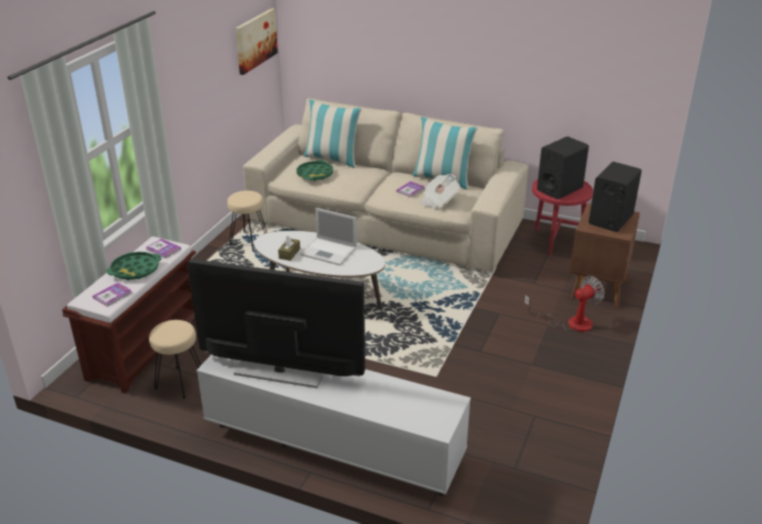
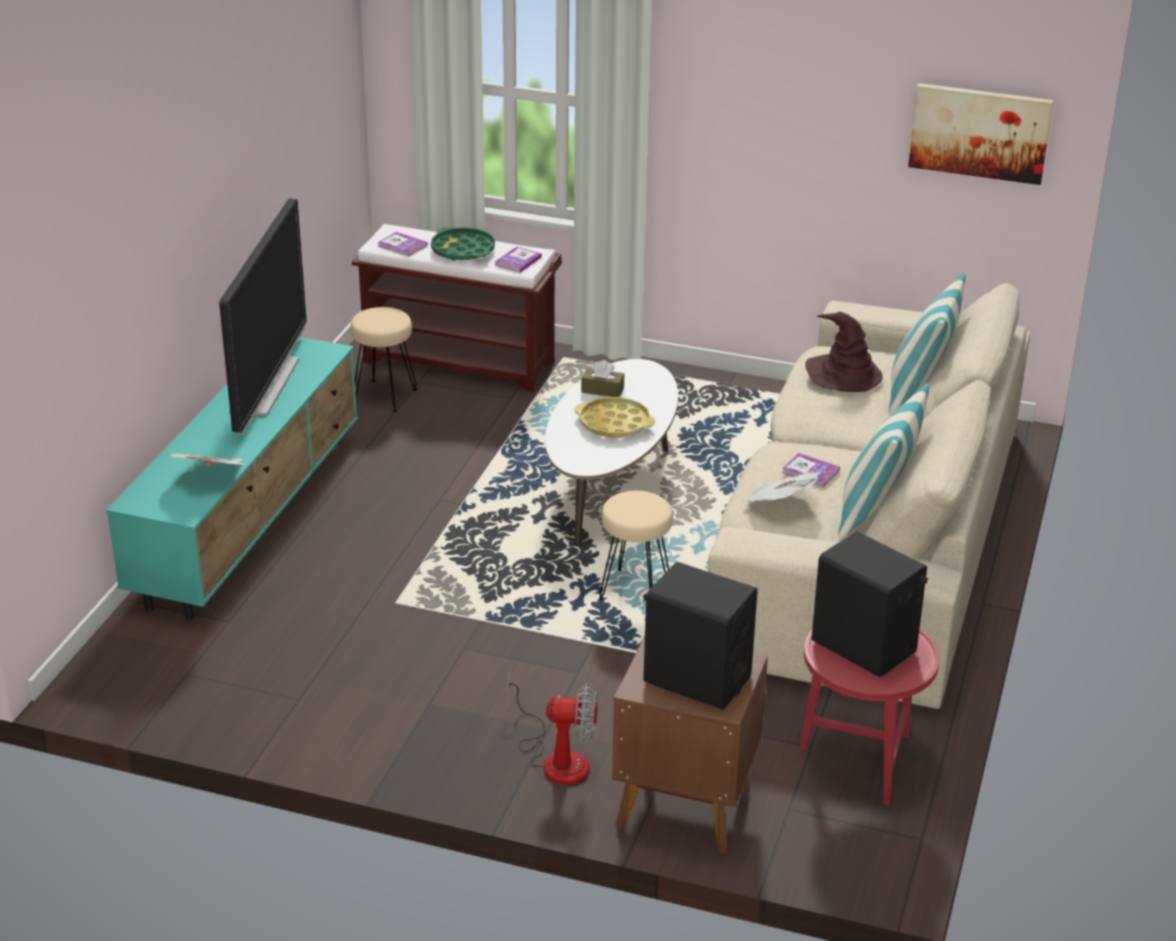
camera: 85 degrees right, 0 degrees up
white tv stand [196,354,471,496] -> turquoise tv stand [106,337,358,620]
beige stool [227,191,267,251] -> beige stool moved to [599,491,673,600]
green tray [297,160,333,181] -> brown hat [805,312,883,392]
laptop [300,208,357,265] -> yellow tray [575,397,655,438]
fan [524,276,605,332] -> fan turned 45 degrees counterclockwise [508,672,598,785]
none -> newspaper [171,454,245,467]

